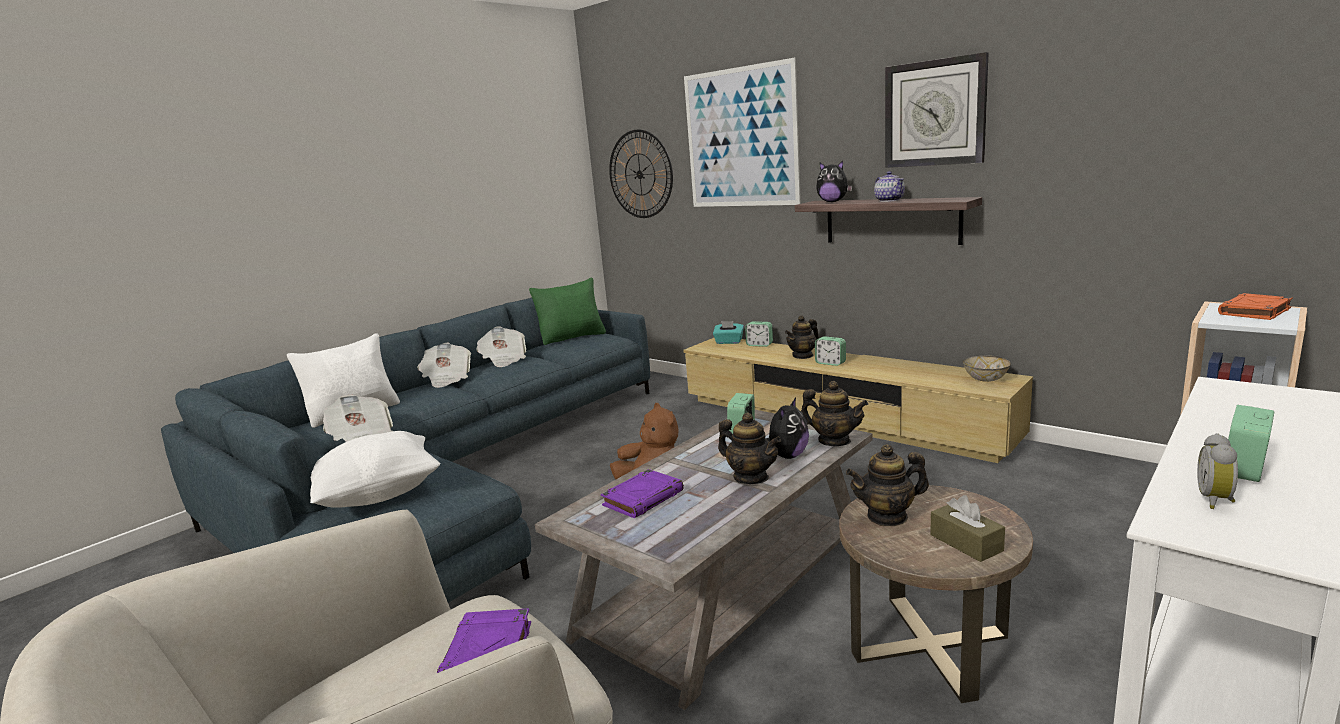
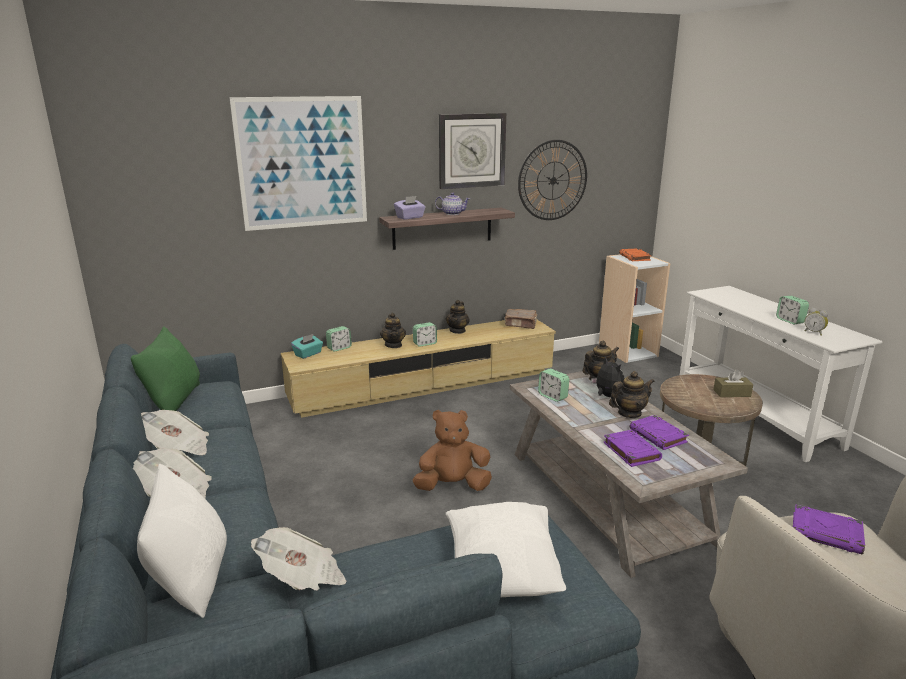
camera: 65 degrees left, 5 degrees up
wall clock [609,130,673,218] -> wall clock moved to [518,140,587,220]
plush toy [816,161,852,202] -> purple tissue box [394,196,426,220]
teapot [846,444,929,526] -> teapot moved to [446,300,470,334]
bowl [963,355,1011,382] -> brown book [505,309,537,329]
none -> purple book [630,415,689,450]

